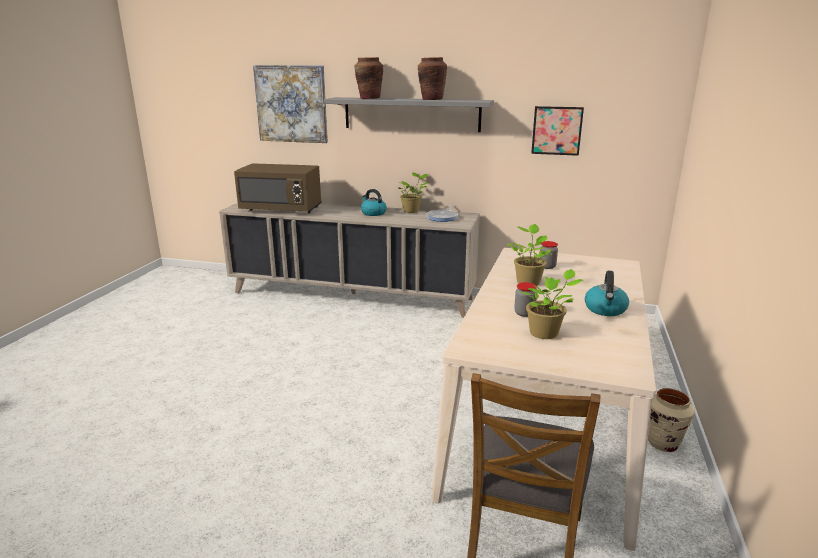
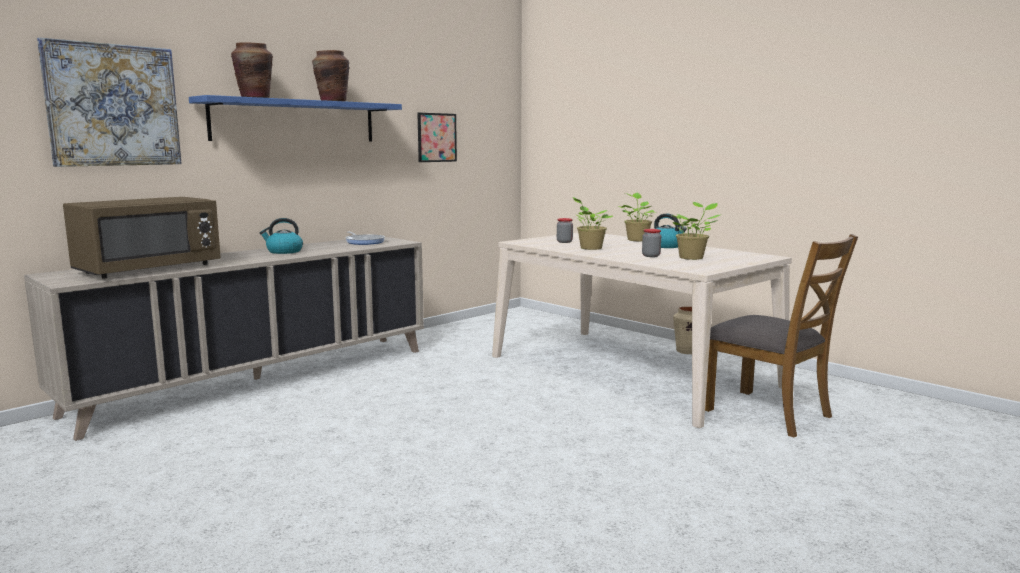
camera: 60 degrees left, 10 degrees down
grey shelf [324,97,494,132] -> blue shelf [189,95,402,141]
potted plant [399,172,429,213] -> potted plant moved to [619,193,656,241]

